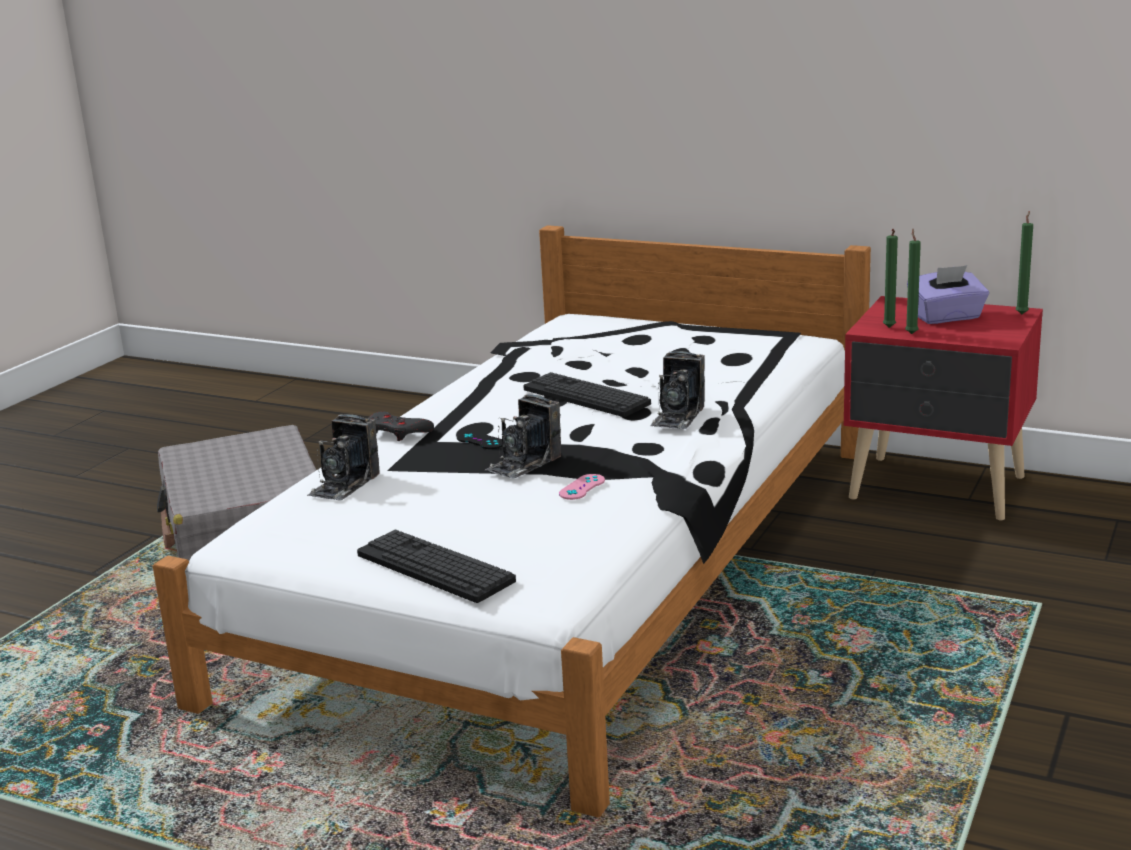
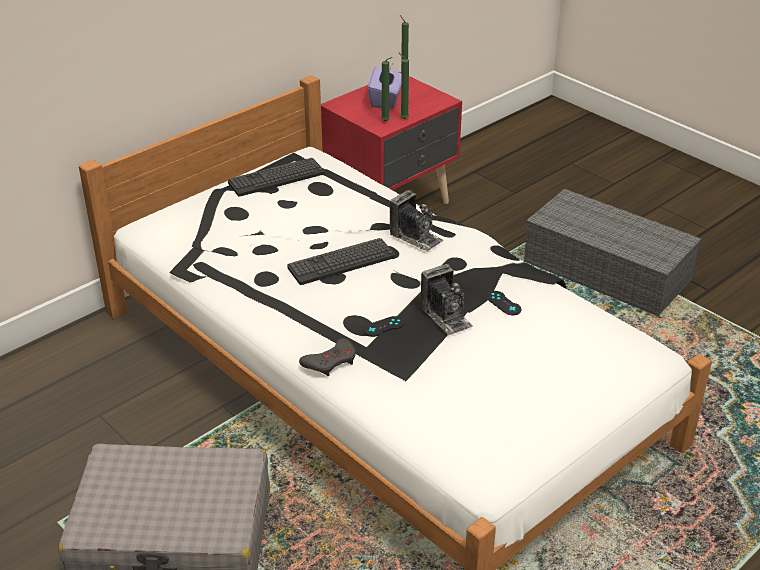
camera: 70 degrees left, 15 degrees up
camera [307,414,380,501] -> none
keyboard [357,529,516,603] -> keyboard moved to [228,158,325,197]
pink game controller [559,474,605,500] -> black game controller [486,291,521,315]
none -> grey storage box [524,189,702,316]

